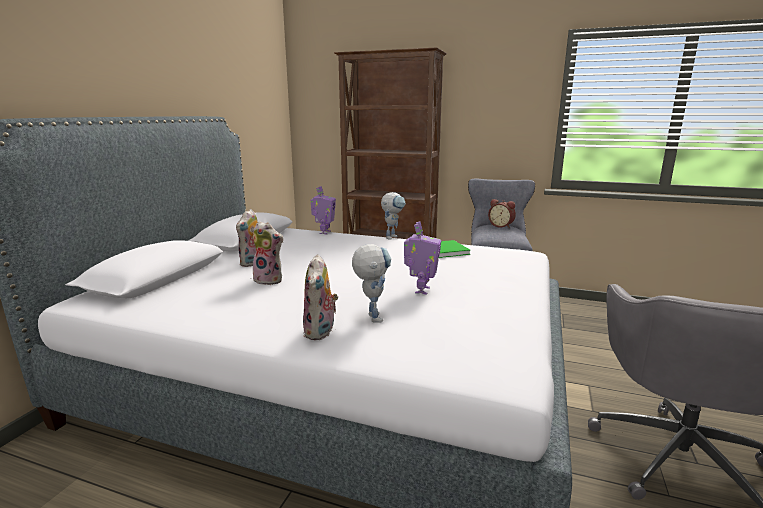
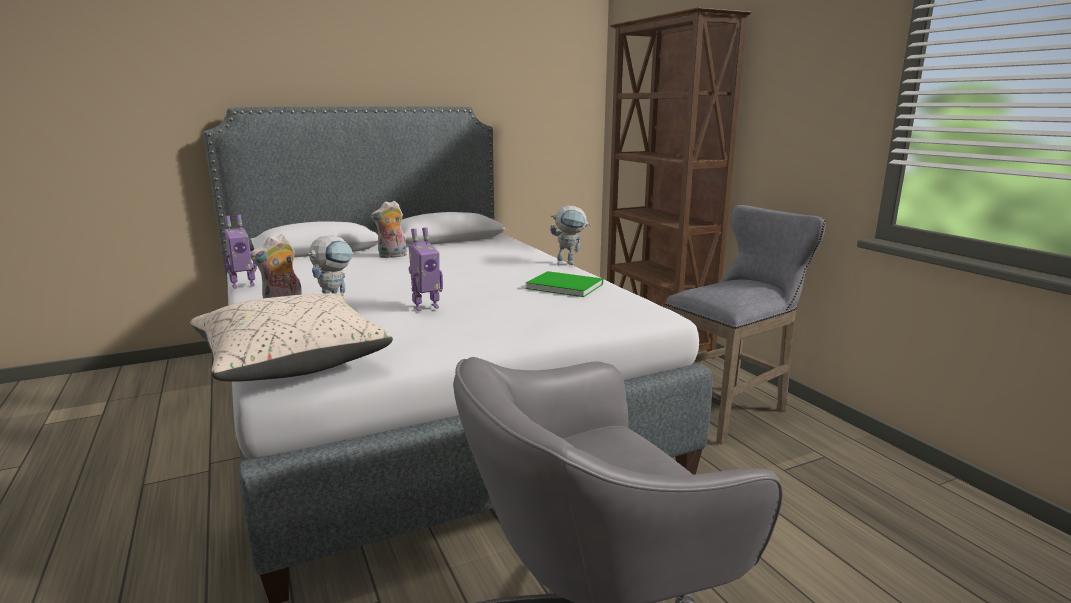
camera: 45 degrees right, 0 degrees up
plush toy [253,221,283,285] -> none
toy robot [311,186,336,235] -> toy robot moved to [224,215,257,289]
alarm clock [488,199,516,228] -> none
none -> beige pillow [190,293,393,382]

